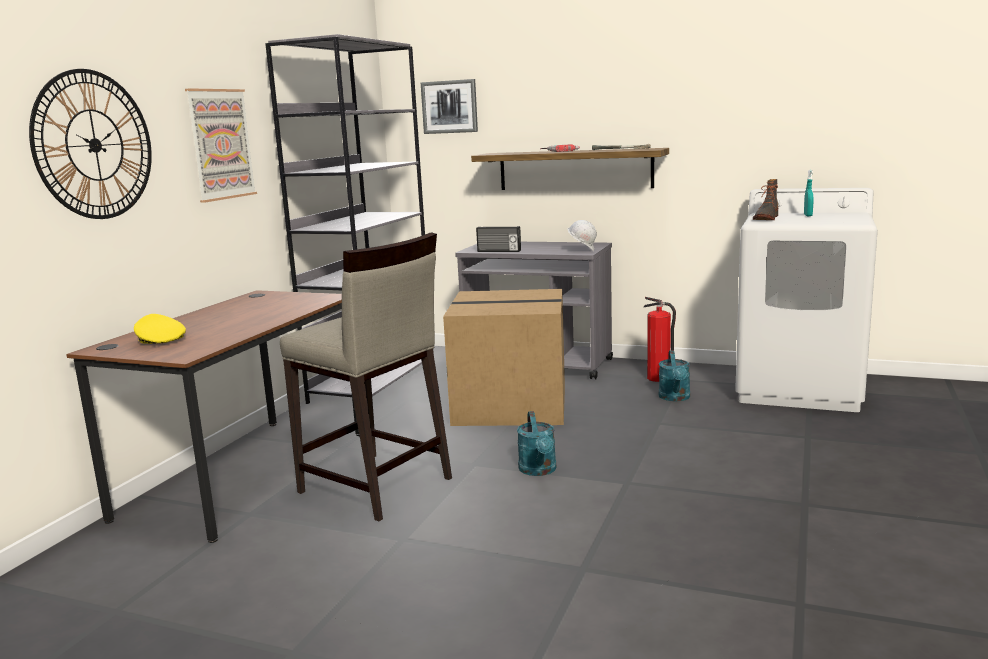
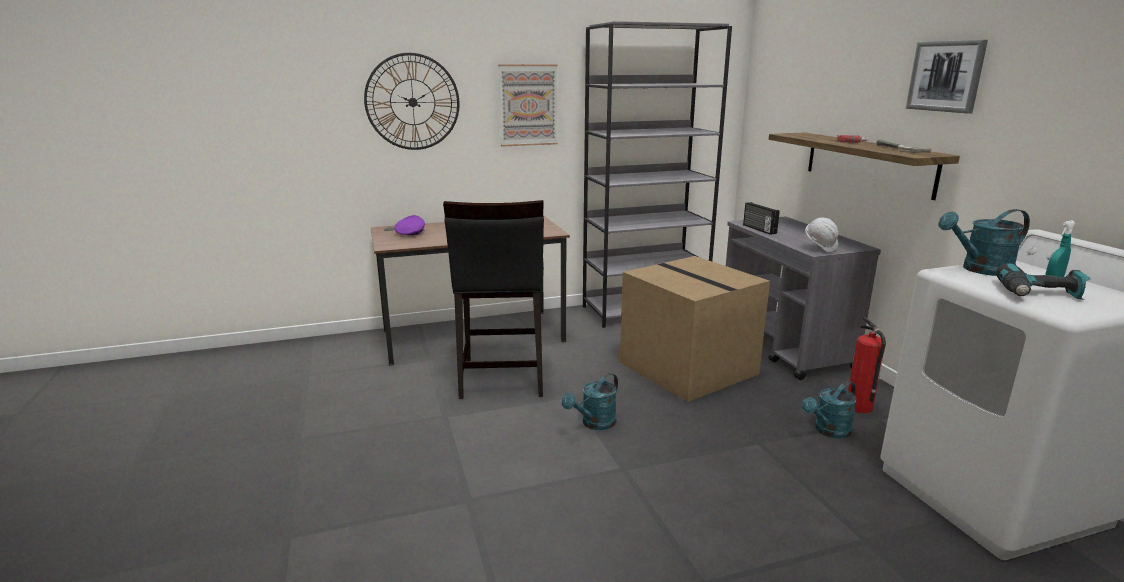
camera: 50 degrees right, 5 degrees up
yellow cap [134,314,186,344] -> purple cap [394,215,425,235]
beige stool [280,232,452,521] -> black stool [443,200,544,399]
picture [421,79,478,134] -> picture moved to [906,40,988,114]
boot [753,179,778,220] -> turquoise watering can [938,209,1030,276]
none -> power drill [996,263,1090,300]

